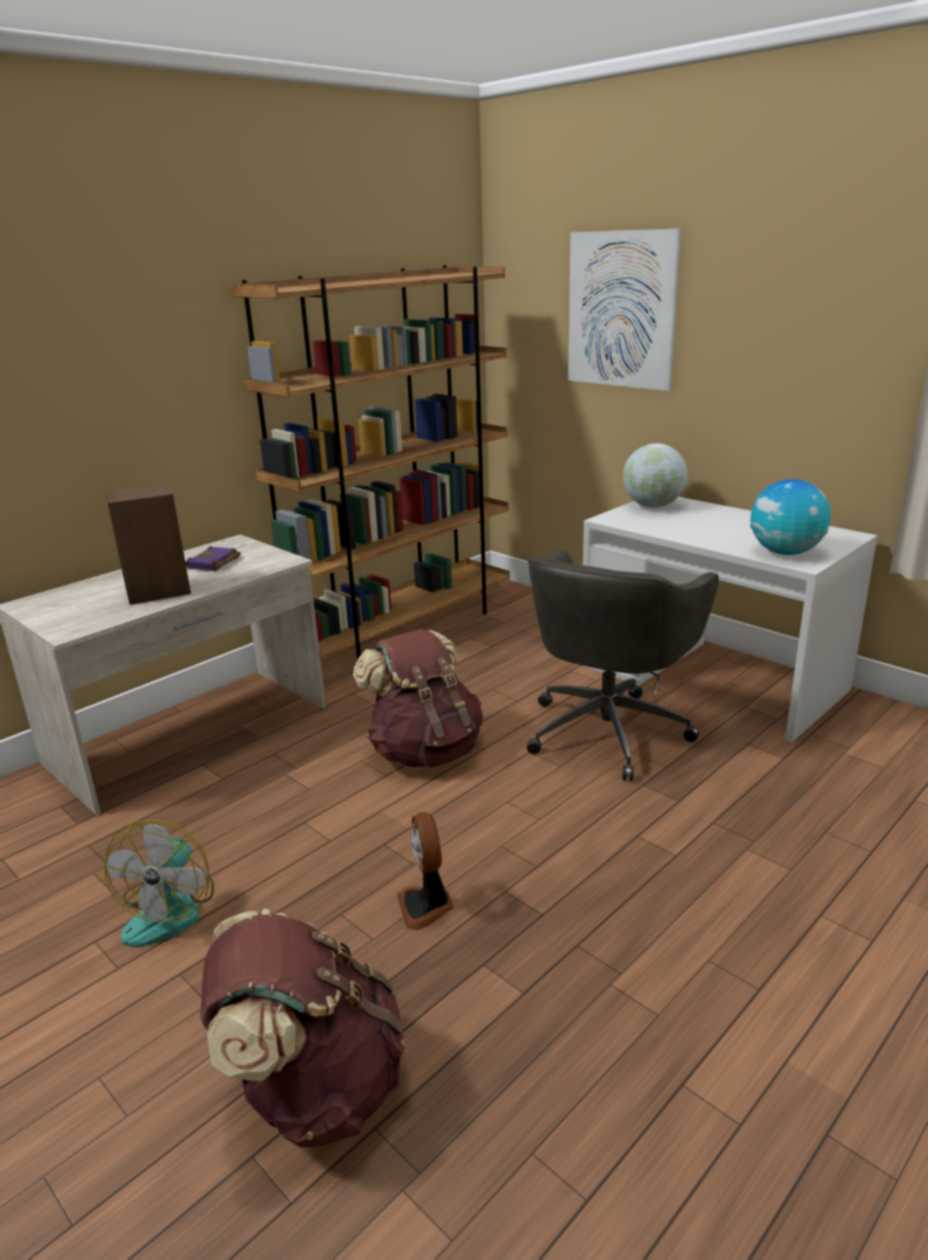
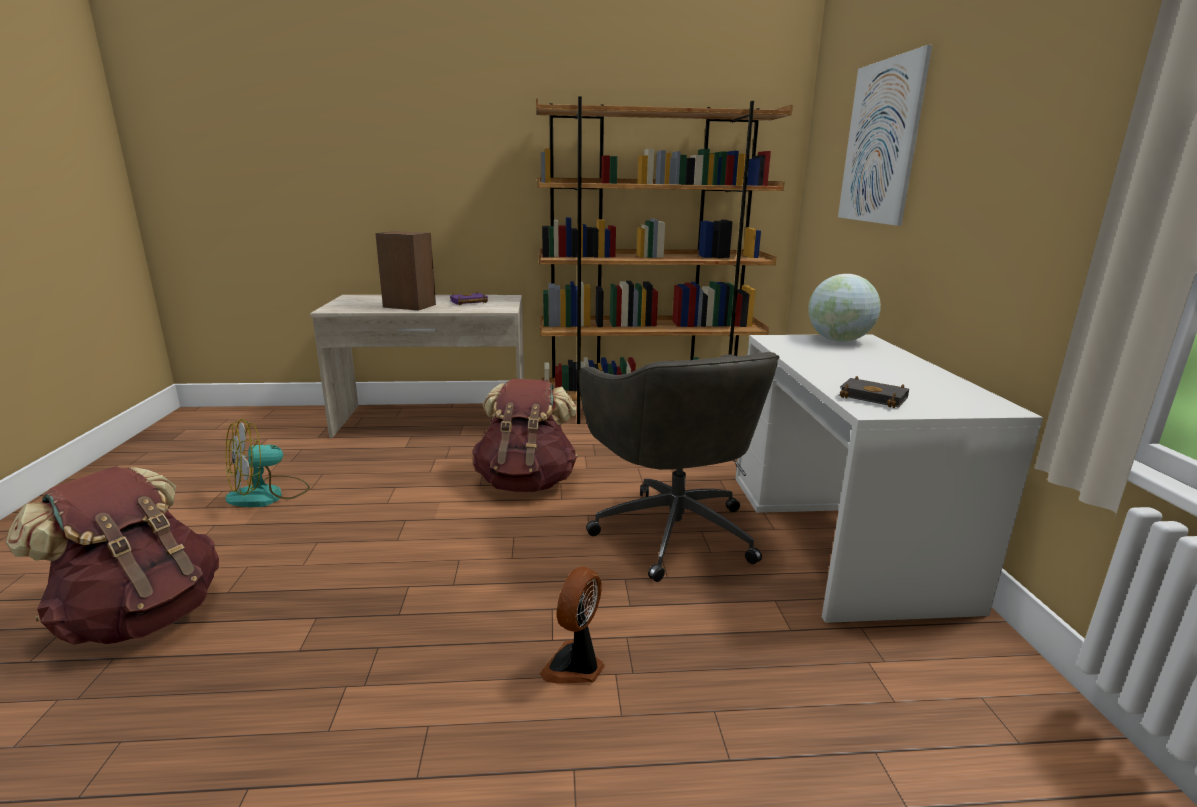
camera: 40 degrees right, 5 degrees down
fan [397,812,454,930] -> fan moved to [540,567,605,684]
grey office chair [527,550,719,781] -> grey office chair turned 90 degrees counterclockwise [578,352,779,582]
globe [750,479,830,555] -> black book [839,376,909,408]

